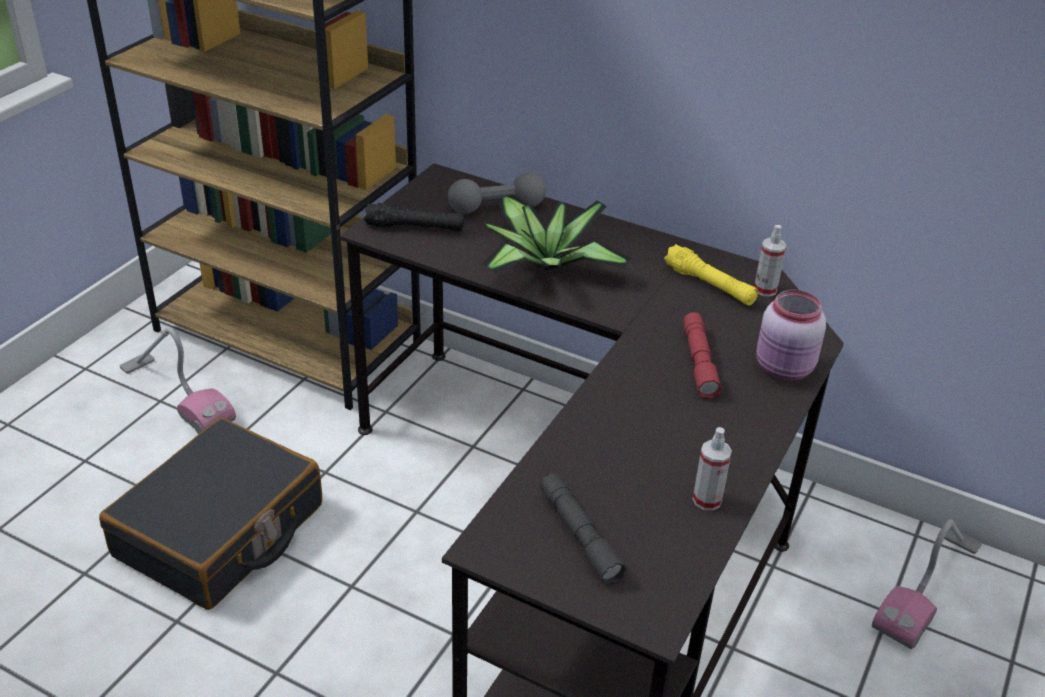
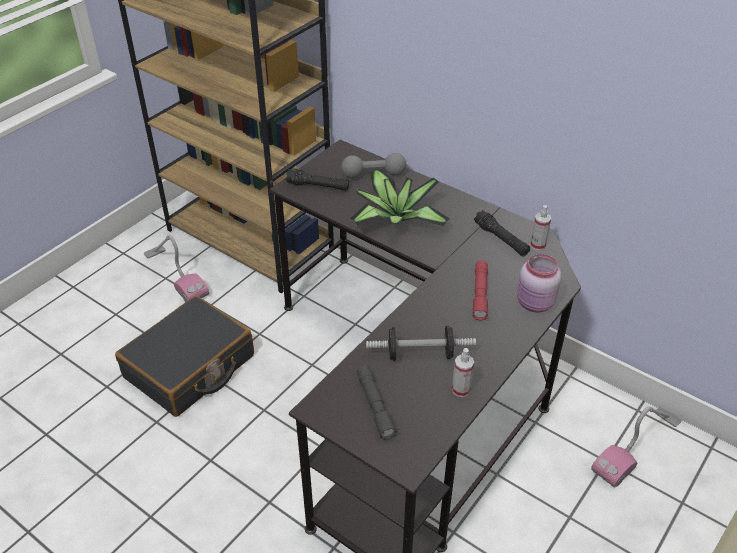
camera: 10 degrees right, 5 degrees up
yellow flashlight [664,244,758,306] -> black flashlight [474,210,530,256]
none -> dumbbell [366,326,476,361]

